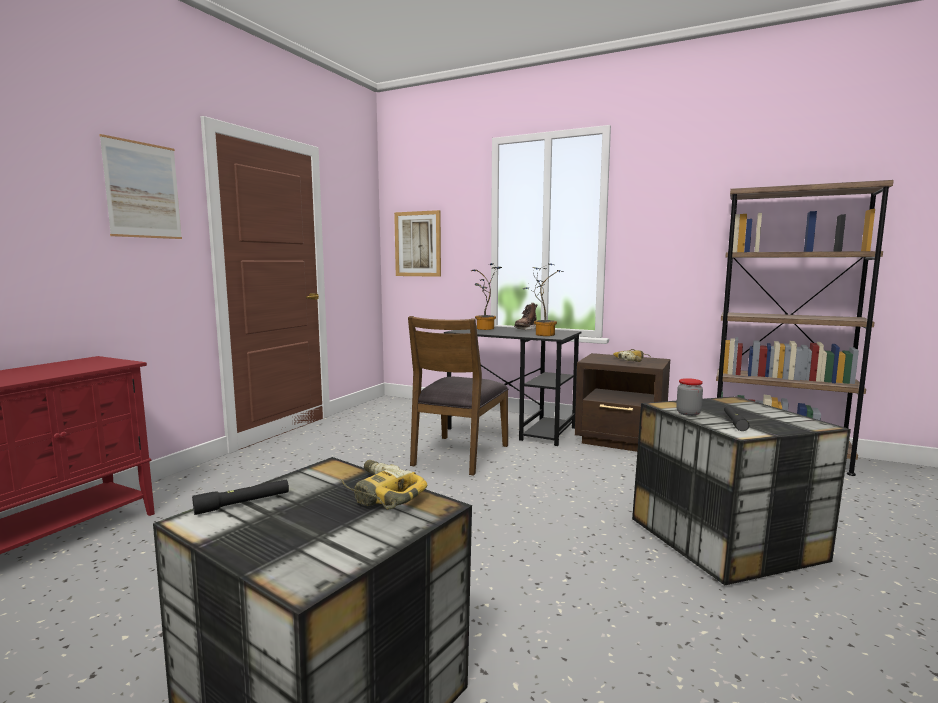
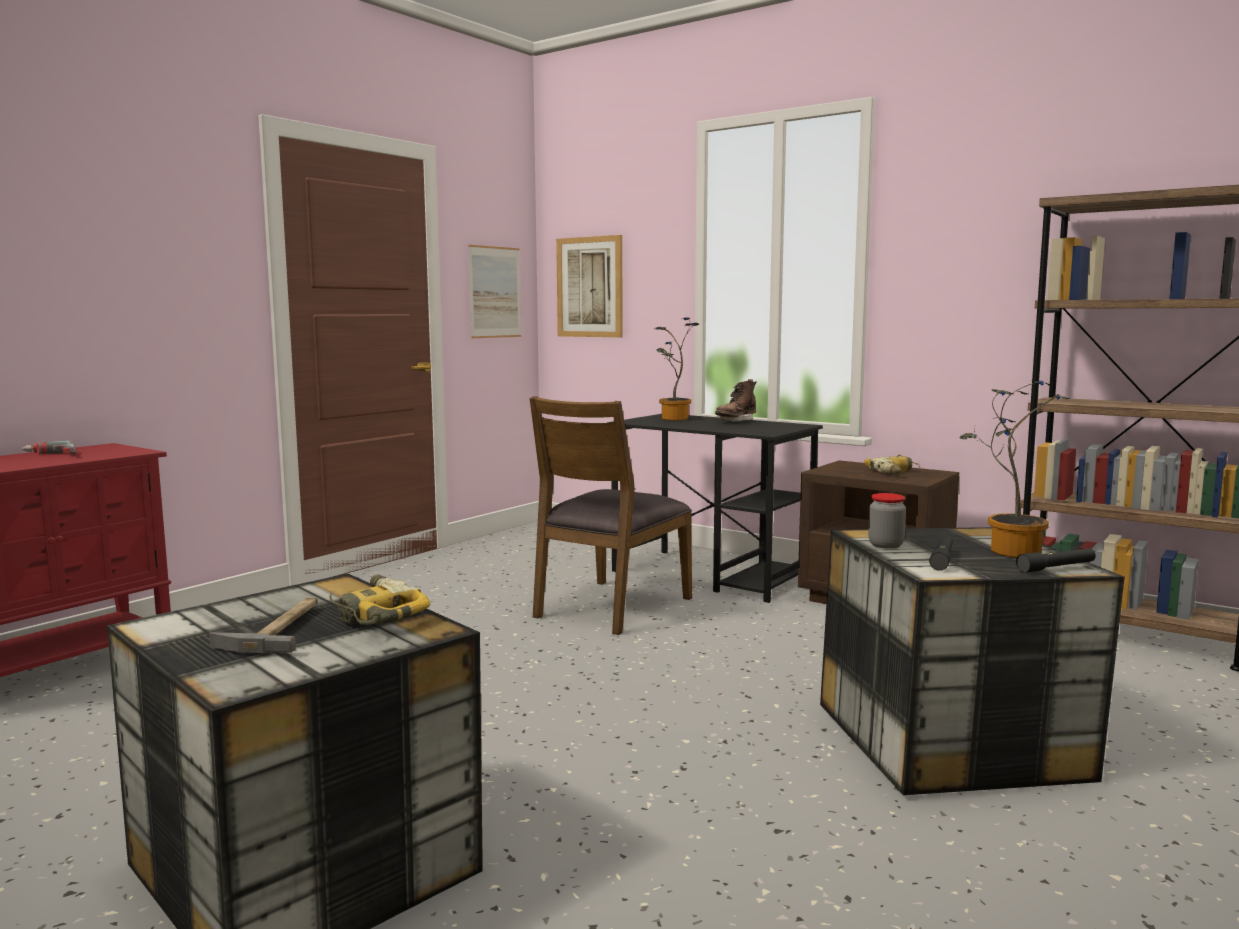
camera: 10 degrees right, 0 degrees up
picture [99,134,182,239] -> picture moved to [468,245,521,338]
black flashlight [192,480,289,515] -> black flashlight moved to [1016,548,1096,573]
potted plant [523,263,564,336] -> potted plant moved to [960,380,1070,558]
none -> power drill [22,441,78,455]
none -> hammer [209,598,318,653]

